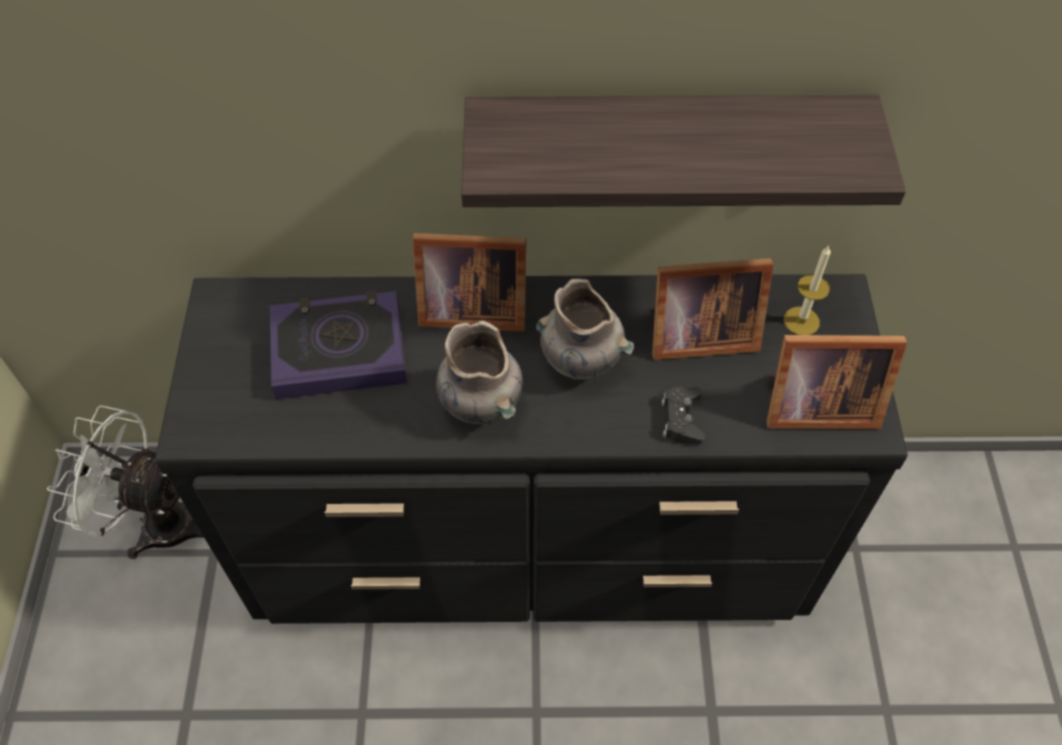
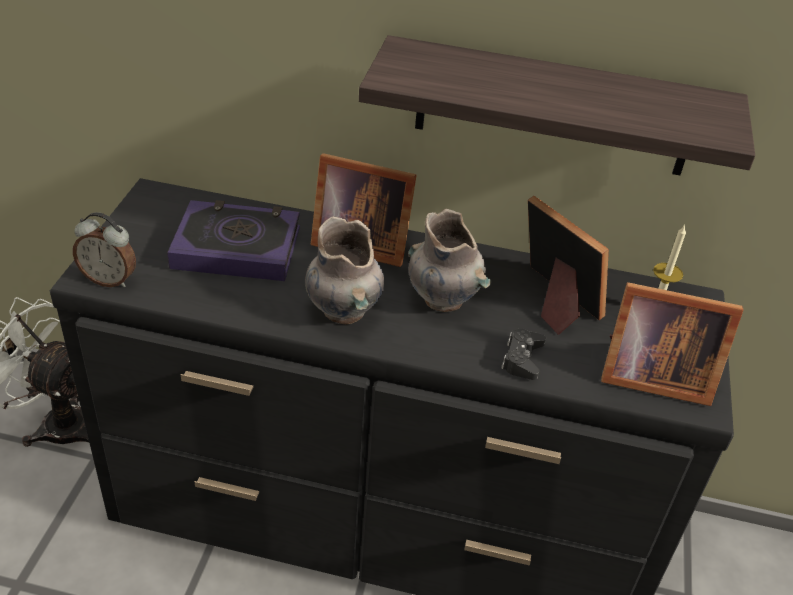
camera: 10 degrees right, 15 degrees down
picture frame [649,258,774,360] -> picture frame turned 135 degrees counterclockwise [528,196,609,335]
none -> alarm clock [73,212,136,287]

